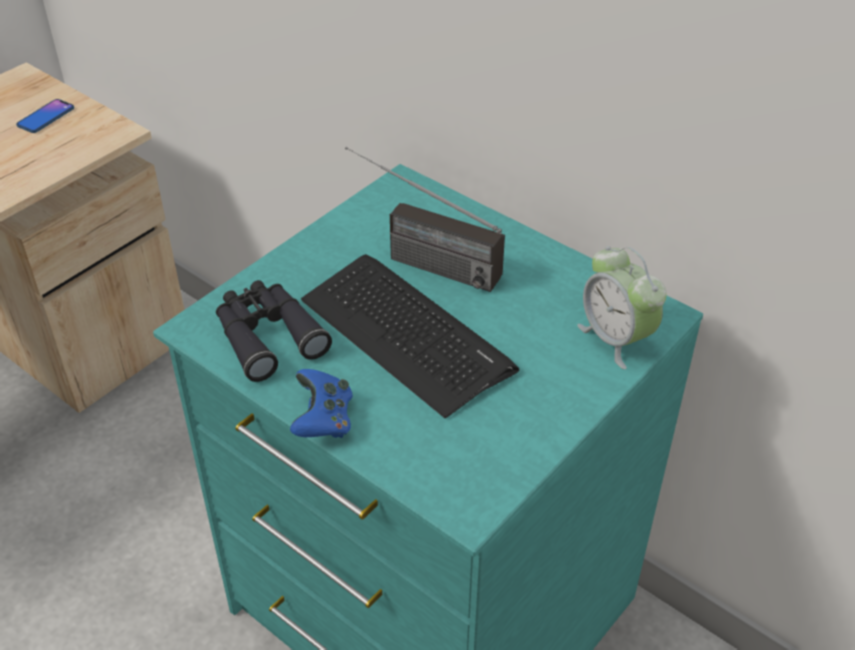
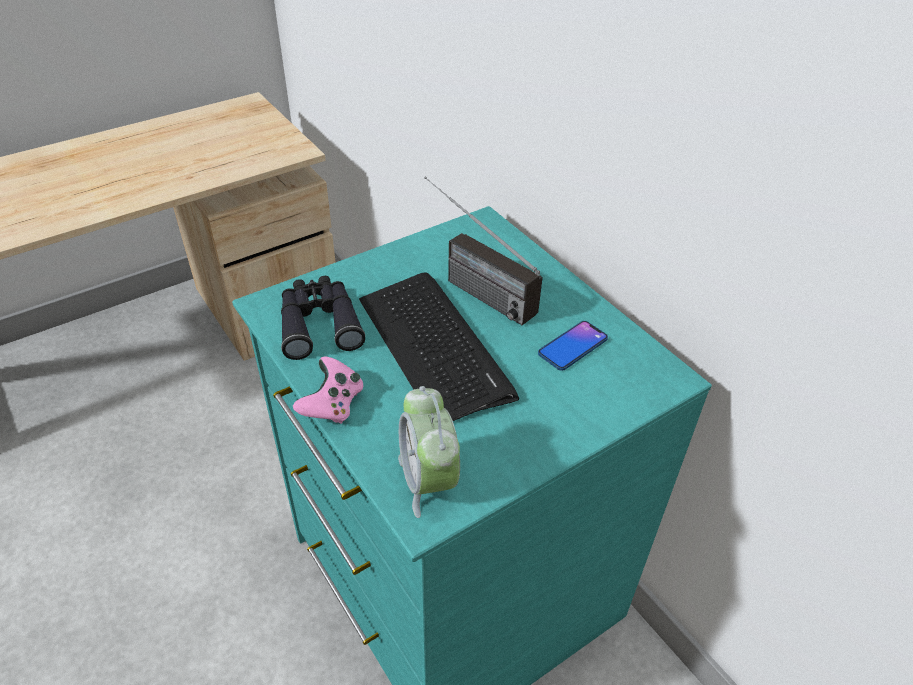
camera: 15 degrees right, 0 degrees up
phone [16,99,74,133] -> phone moved to [538,321,608,371]
blue game controller [290,369,353,438] -> pink game controller [293,357,363,424]
alarm clock [577,246,667,369] -> alarm clock moved to [398,386,460,518]

